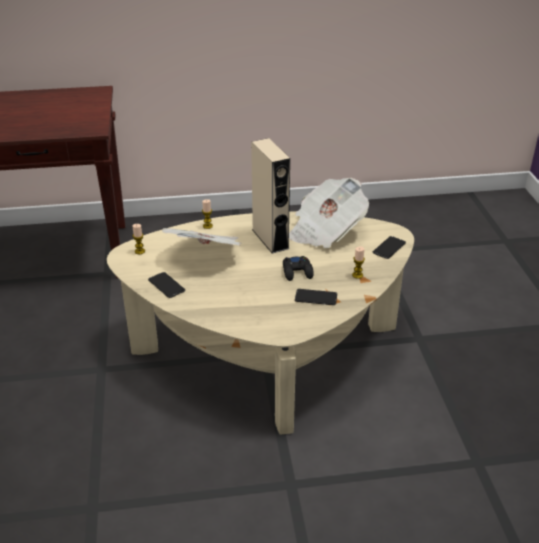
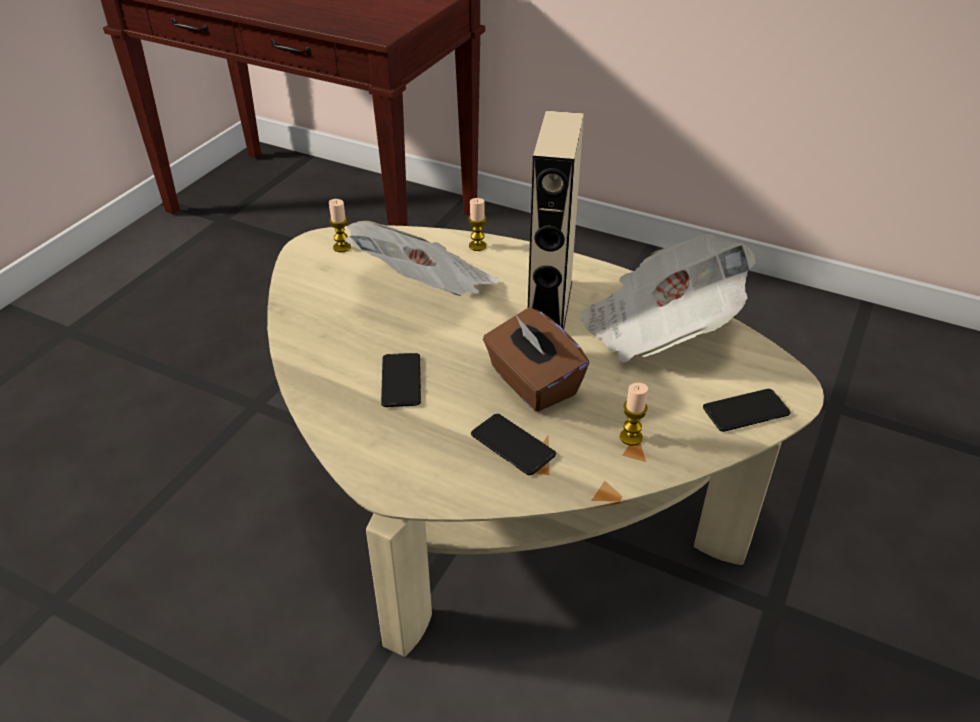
camera: 35 degrees right, 5 degrees up
phone [148,272,185,298] -> phone moved to [381,353,421,407]
black game controller [283,256,314,281] -> brown tissue box [483,307,589,412]

